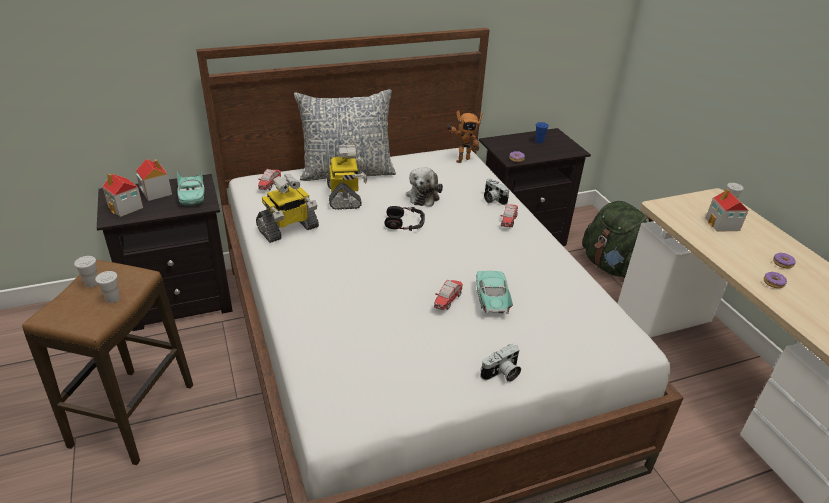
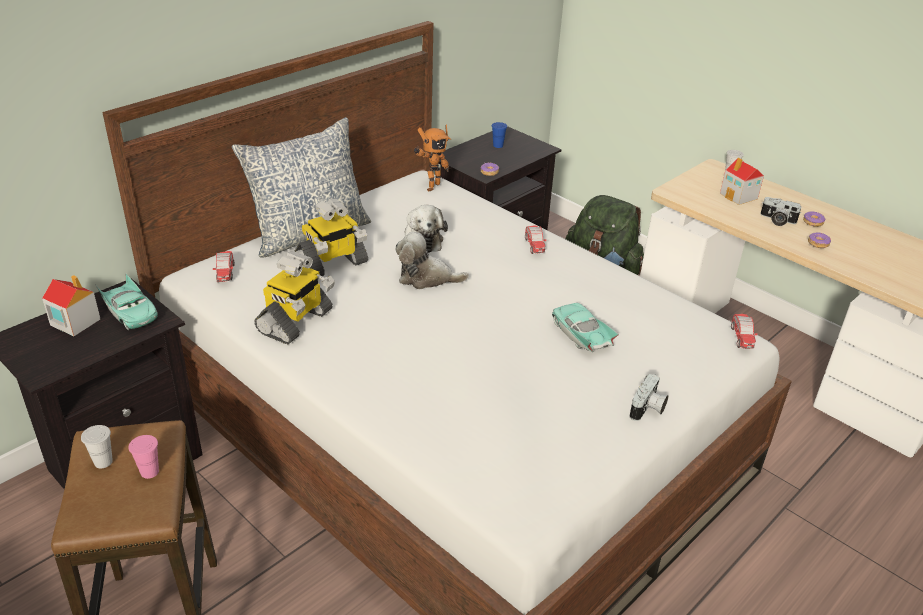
camera: 25 degrees left, 0 degrees up
white cup [95,271,120,303] -> pink cup [128,435,159,479]
toy house [102,174,143,217] -> none
toy robot [327,145,367,210] -> toy robot turned 90 degrees clockwise [294,199,368,276]
headphones [384,206,425,231] -> plush toy [396,232,469,289]
toy car [434,280,463,310] -> toy car moved to [731,314,758,349]
camera [484,178,509,205] -> camera moved to [760,197,801,226]

